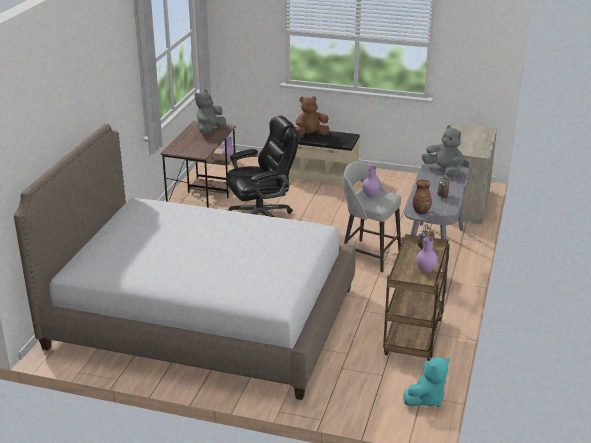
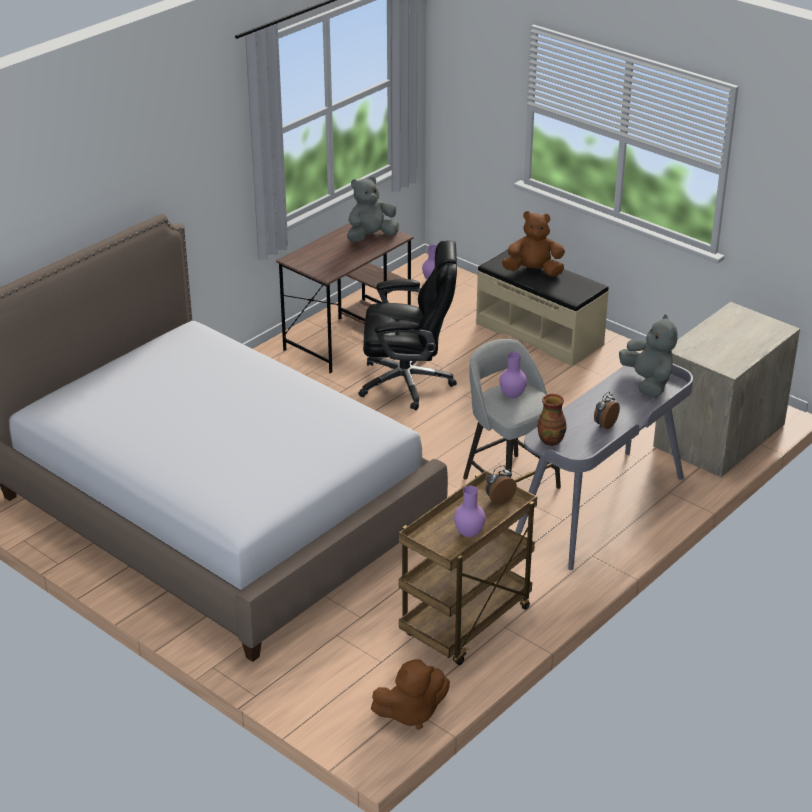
camera: 25 degrees right, 5 degrees up
turquoise plush toy [403,357,450,407] -> brown plush toy [371,659,450,730]

